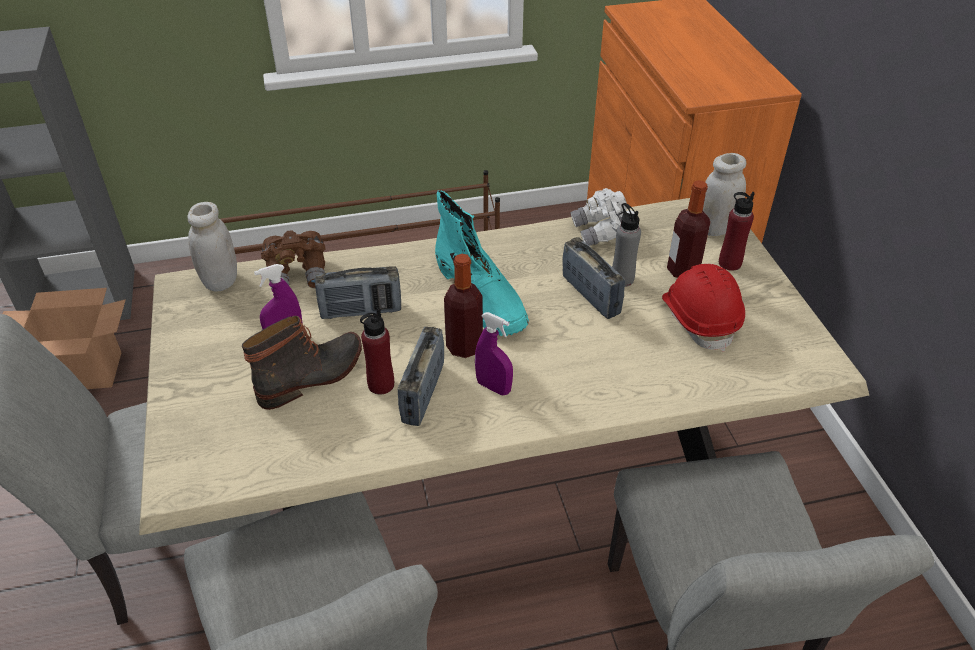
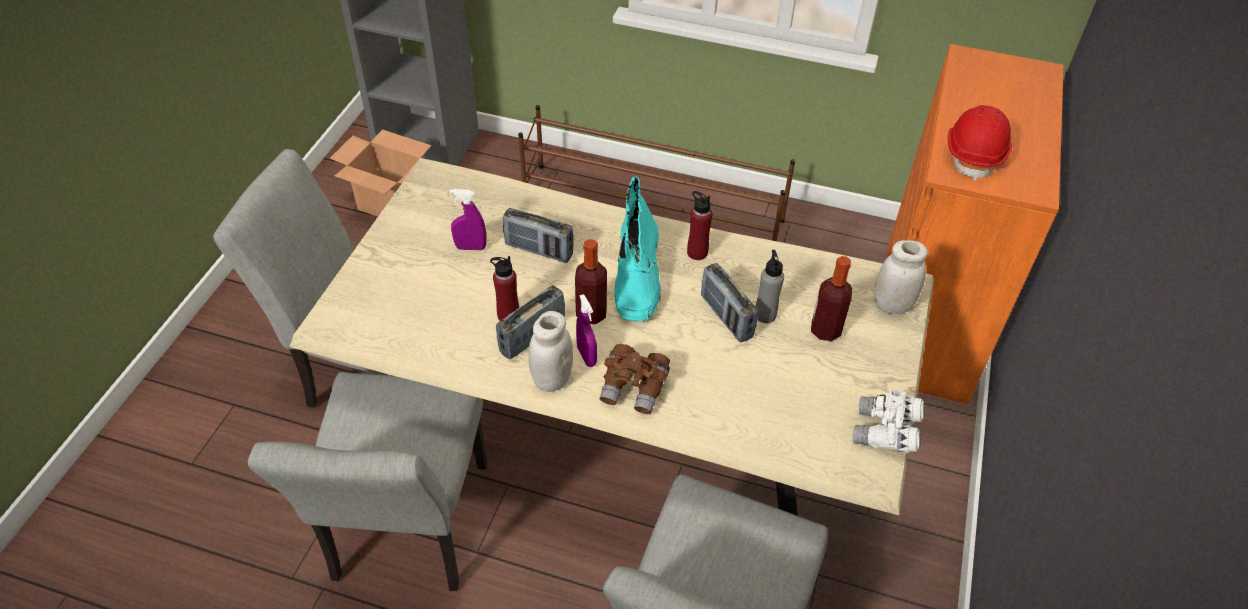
camera: 30 degrees right, 5 degrees up
white jar [187,202,237,292] -> white jar moved to [528,311,573,392]
boot [242,316,362,410] -> none
brown binoculars [261,230,325,290] -> brown binoculars moved to [600,344,670,414]
radio [562,237,625,319] -> radio turned 150 degrees clockwise [701,263,758,342]
white binoculars [570,188,635,246] -> white binoculars moved to [853,390,924,453]
red hard hat [662,264,745,352] -> red hard hat moved to [948,105,1012,181]
red bottle [719,192,755,271] -> red bottle moved to [687,191,712,260]

